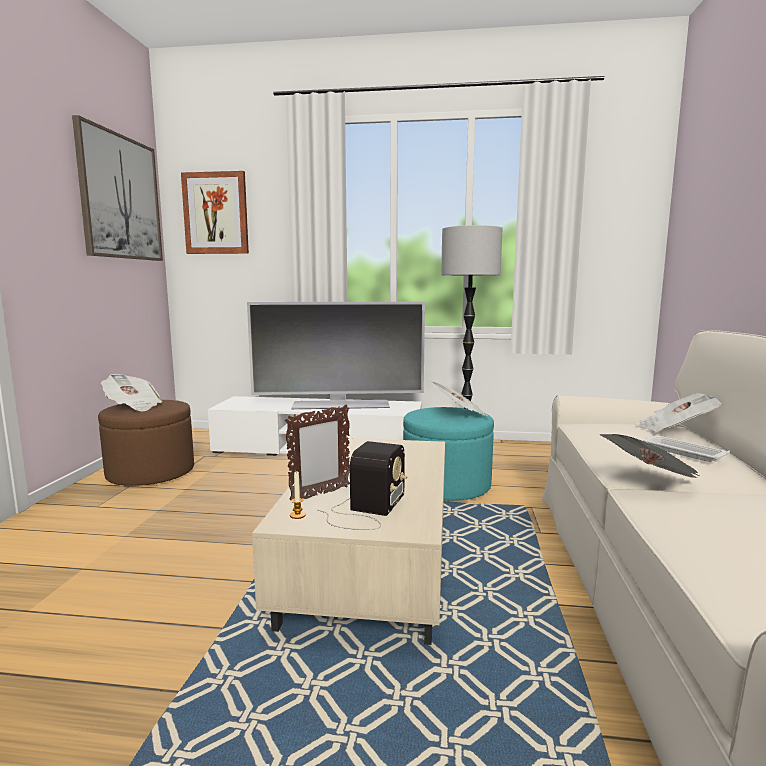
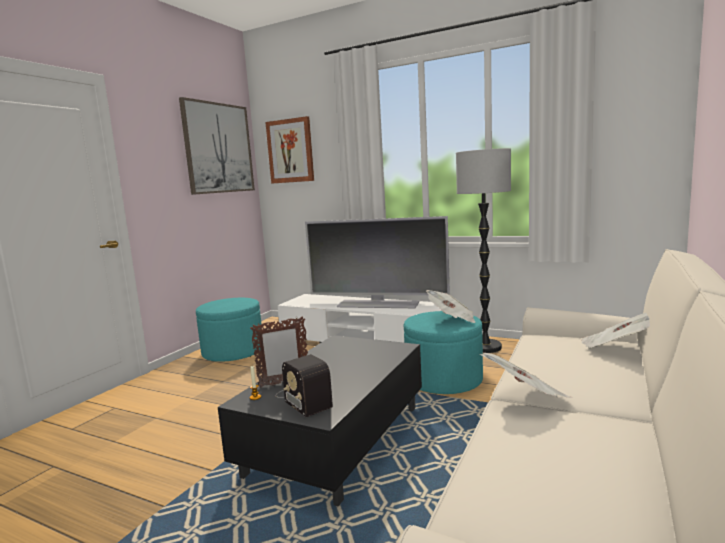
camera: 20 degrees right, 0 degrees up
brown ottoman [98,400,194,486] -> turquoise ottoman [196,298,262,362]
newspaper [101,374,162,411] -> none
beige coffee table [252,438,445,645] -> black coffee table [218,335,422,506]
radio [317,441,407,530] -> radio turned 105 degrees clockwise [275,354,333,417]
white tray [643,435,730,462] -> none

